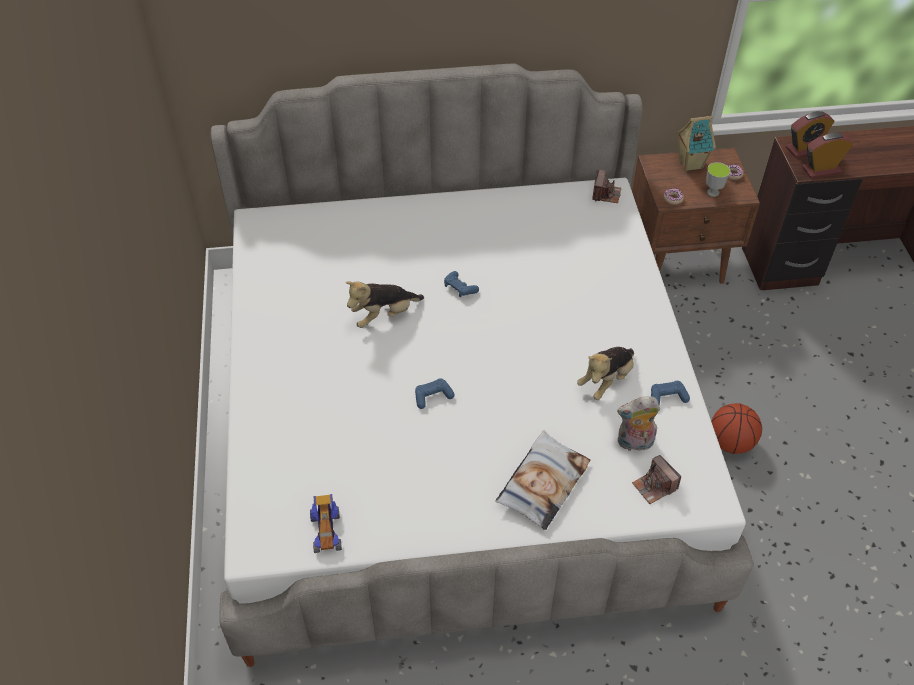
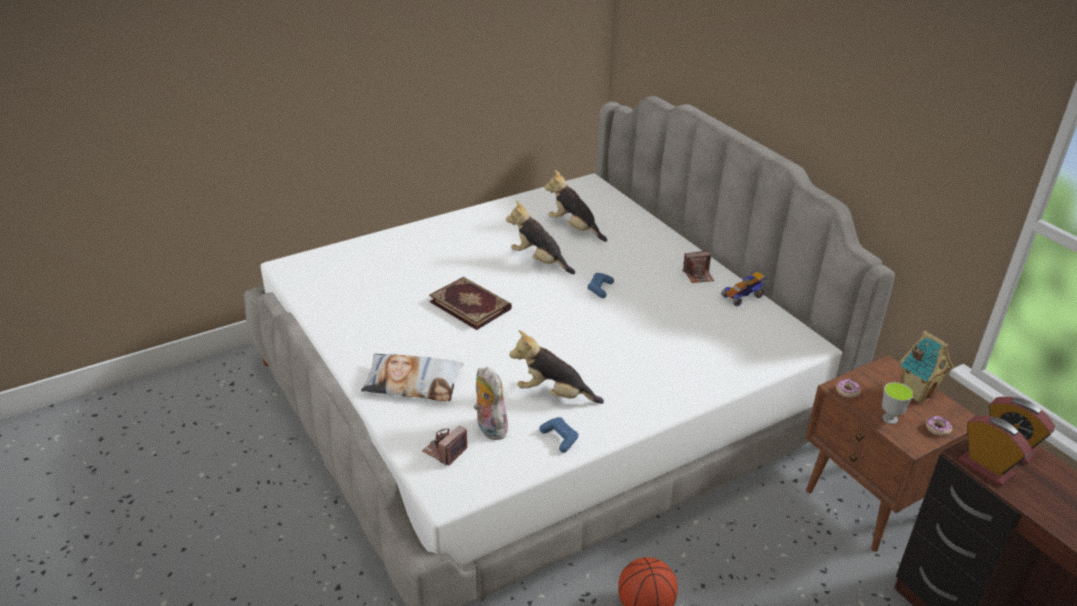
camera: 65 degrees right, 15 degrees down
toy car [310,494,342,553] -> toy car moved to [721,270,766,306]
blue game controller [415,378,455,409] -> book [429,277,512,330]
camera [592,169,621,203] -> camera moved to [683,250,714,283]
none -> plush toy [544,170,607,242]

